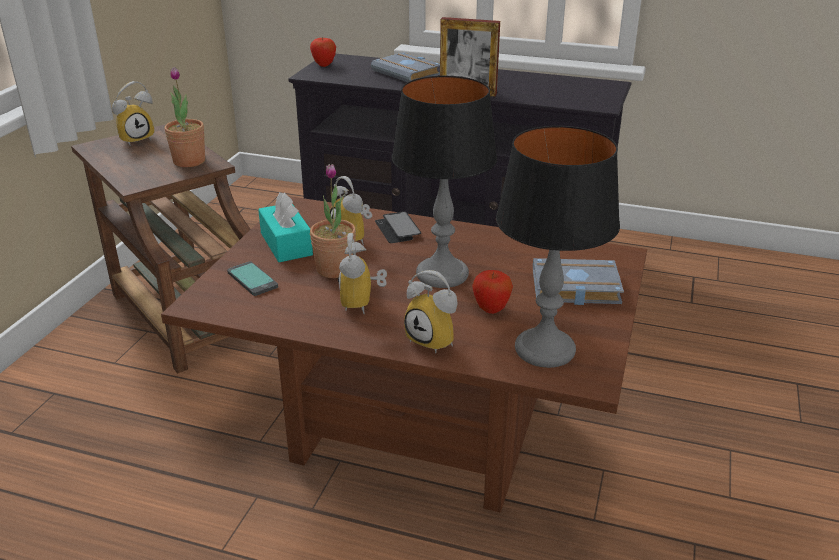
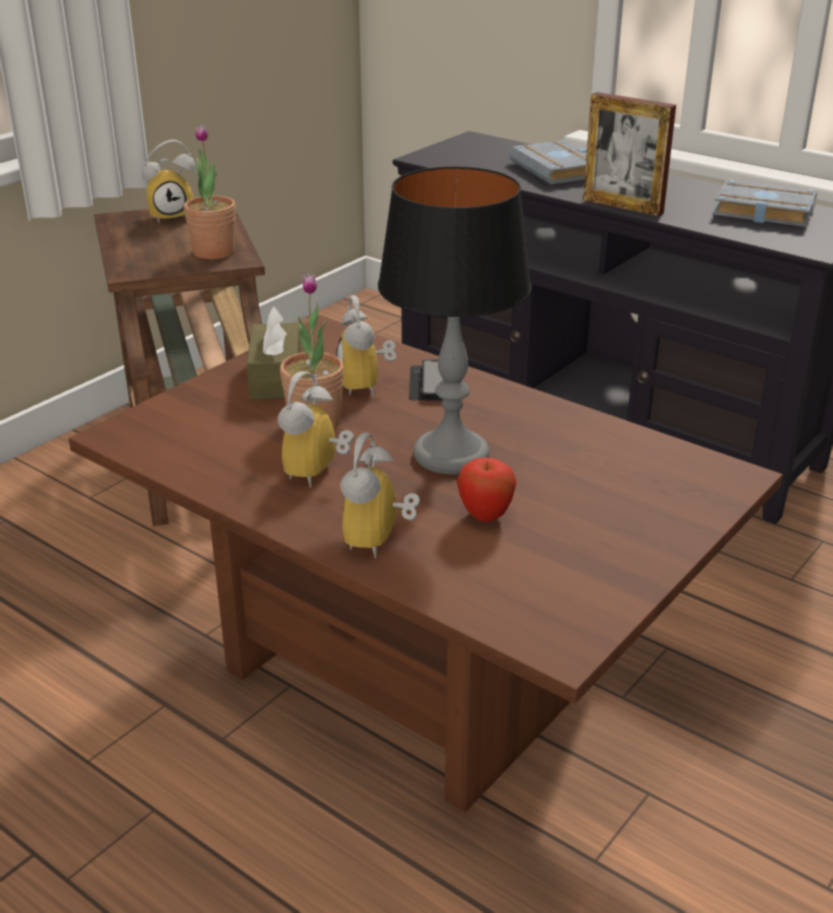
camera: 20 degrees right, 0 degrees up
phone [227,261,278,296] -> none
turquoise tissue box [258,192,313,262] -> brown tissue box [247,306,301,400]
apple [310,36,336,67] -> none
alarm clock [404,270,458,354] -> alarm clock turned 45 degrees clockwise [340,433,420,559]
table lamp [496,126,620,368] -> none
grey book [533,258,624,305] -> grey book moved to [713,180,817,227]

